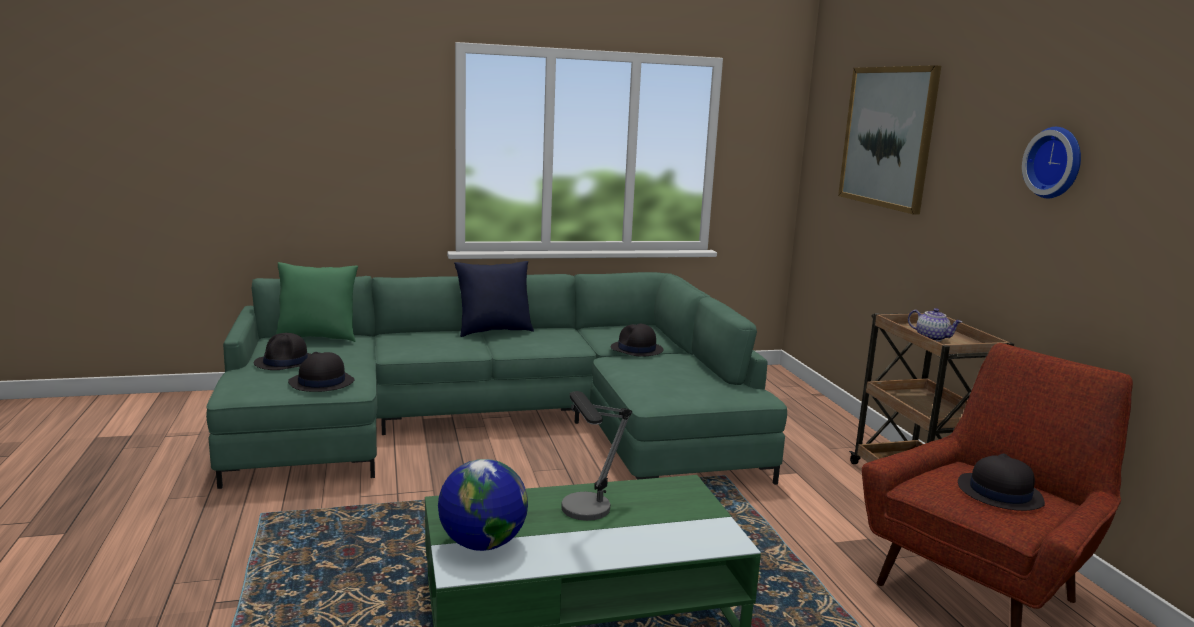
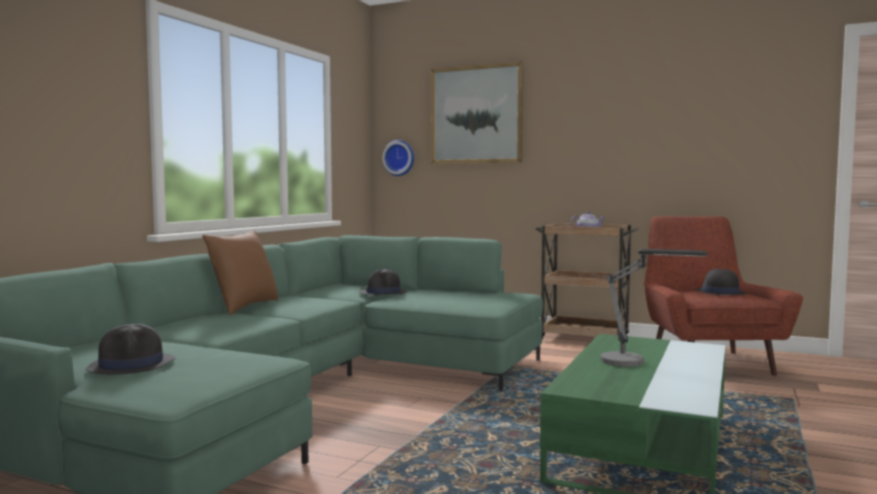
camera: 50 degrees left, 10 degrees down
green pillow [276,262,358,342] -> none
black hat [288,352,354,392] -> none
globe [438,459,528,551] -> none
blue pillow [454,261,534,337] -> brown pillow [202,231,279,315]
wall clock [1022,127,1081,198] -> wall clock moved to [382,140,414,176]

